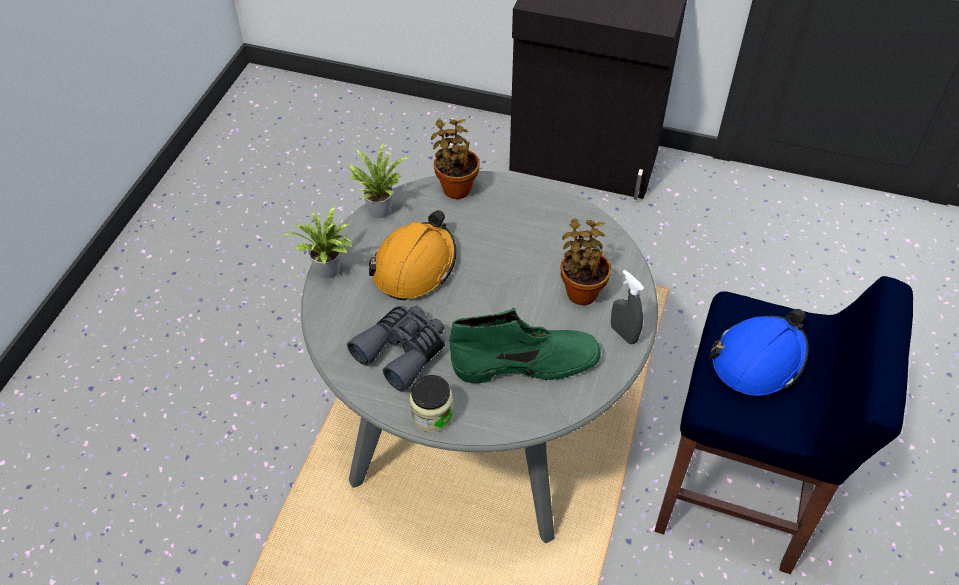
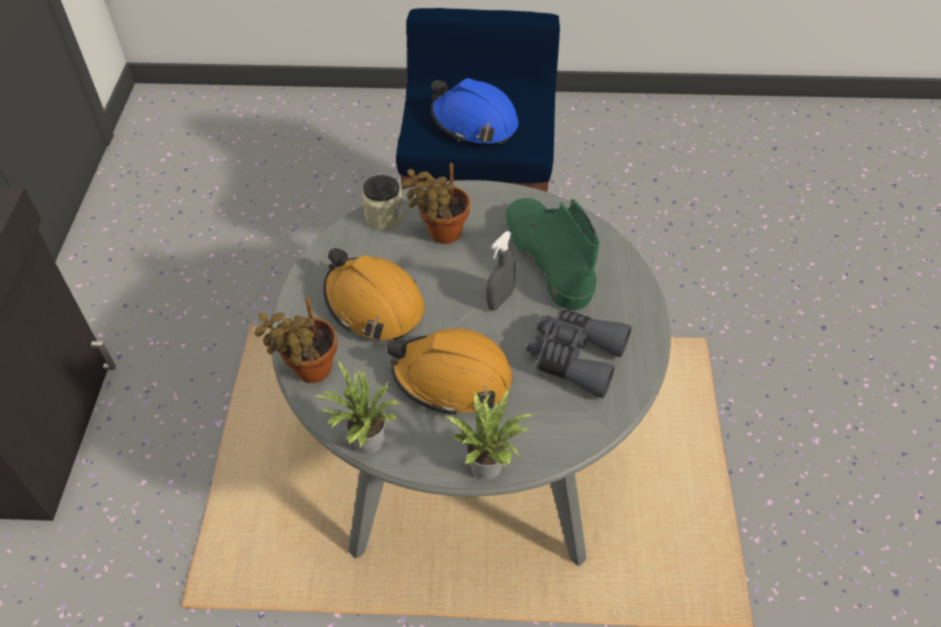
camera: 105 degrees left, 0 degrees up
jar [410,375,453,433] -> jar moved to [362,175,404,230]
grey spray bottle [611,270,644,344] -> grey spray bottle moved to [486,231,516,311]
none -> orange hard hat [324,248,425,340]

